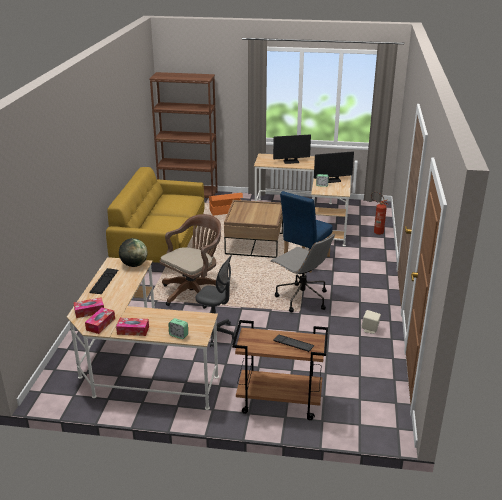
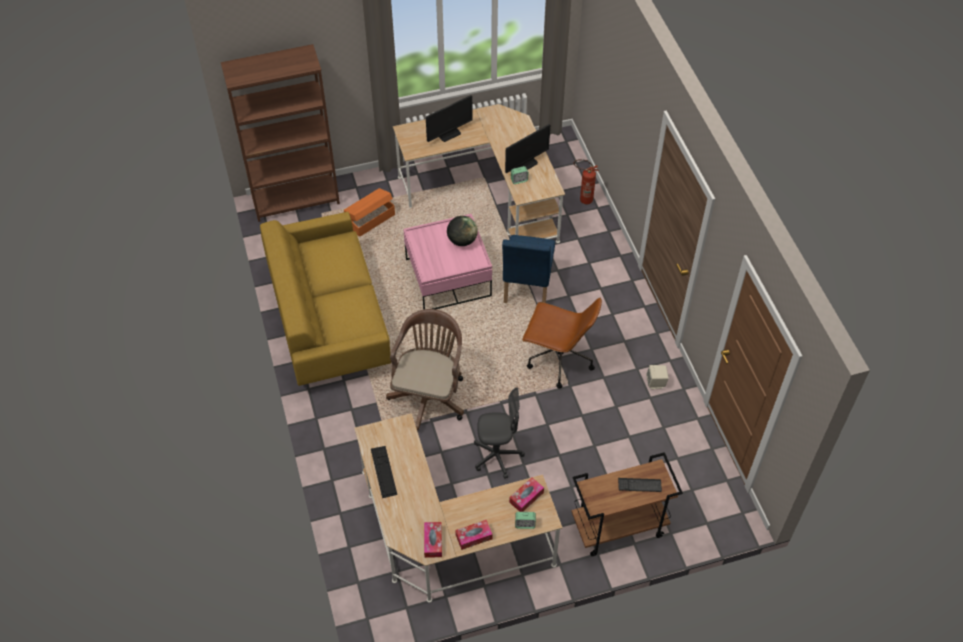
camera: 25 degrees left, 25 degrees up
tissue box [73,297,104,318] -> tissue box moved to [509,477,544,512]
globe [119,238,148,267] -> globe moved to [447,216,478,246]
brown coffee table [224,200,283,258] -> pink coffee table [403,214,492,310]
grey office chair [270,234,335,312] -> brown office chair [522,298,602,389]

